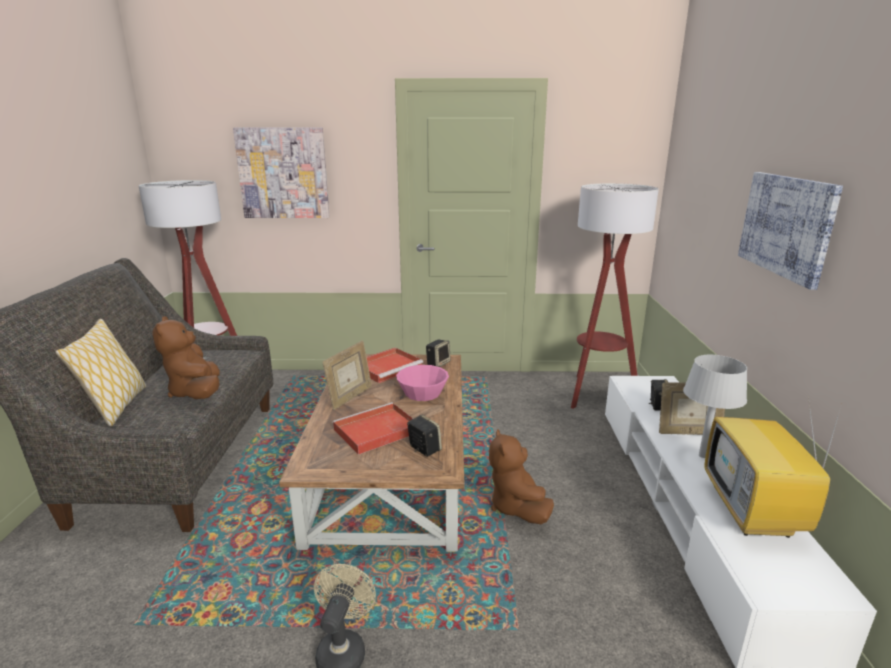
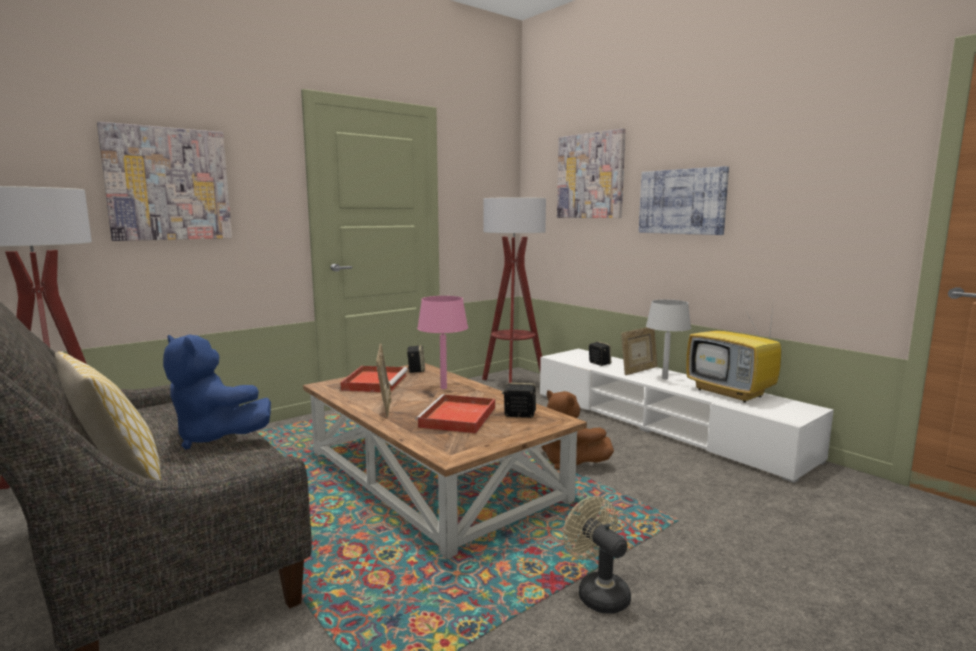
camera: 40 degrees left, 10 degrees down
brown plush toy [152,316,220,399] -> blue plush toy [163,335,271,449]
pink bowl [396,365,449,401] -> pink table lamp [417,296,468,389]
none -> picture [557,128,626,218]

